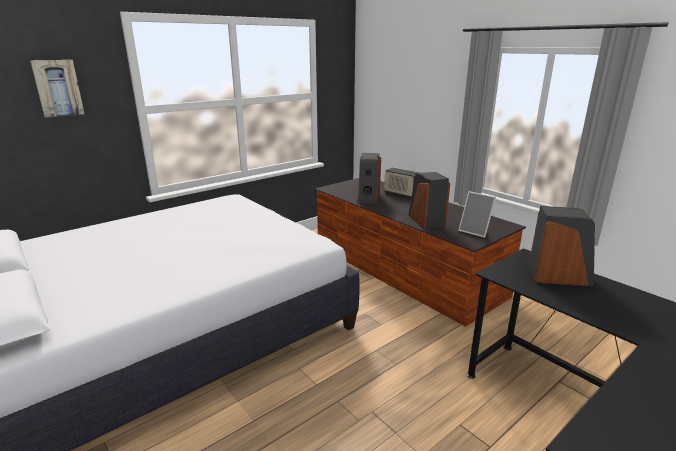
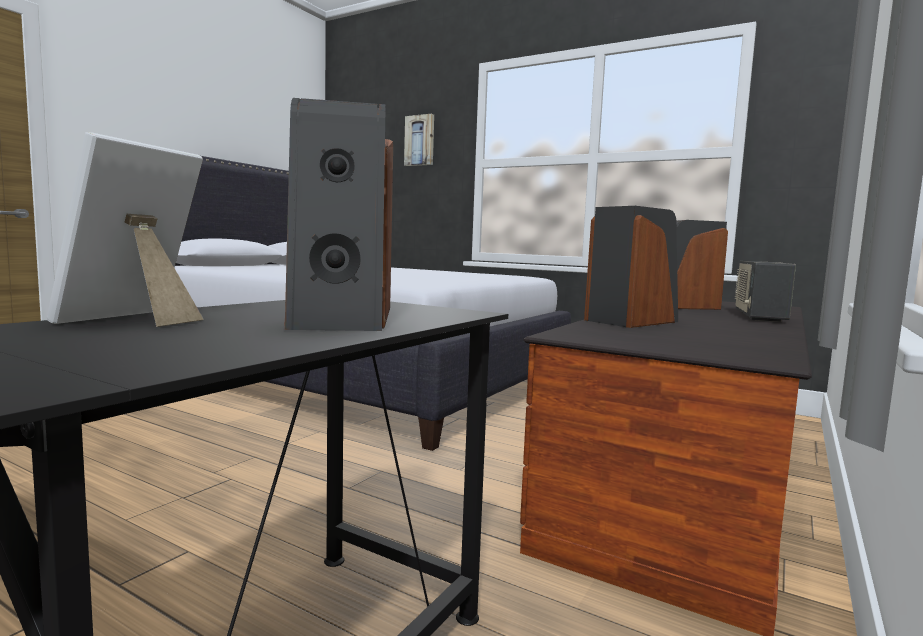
camera: 70 degrees right, 15 degrees down
picture frame [458,191,496,238] -> picture frame moved to [47,132,204,327]

